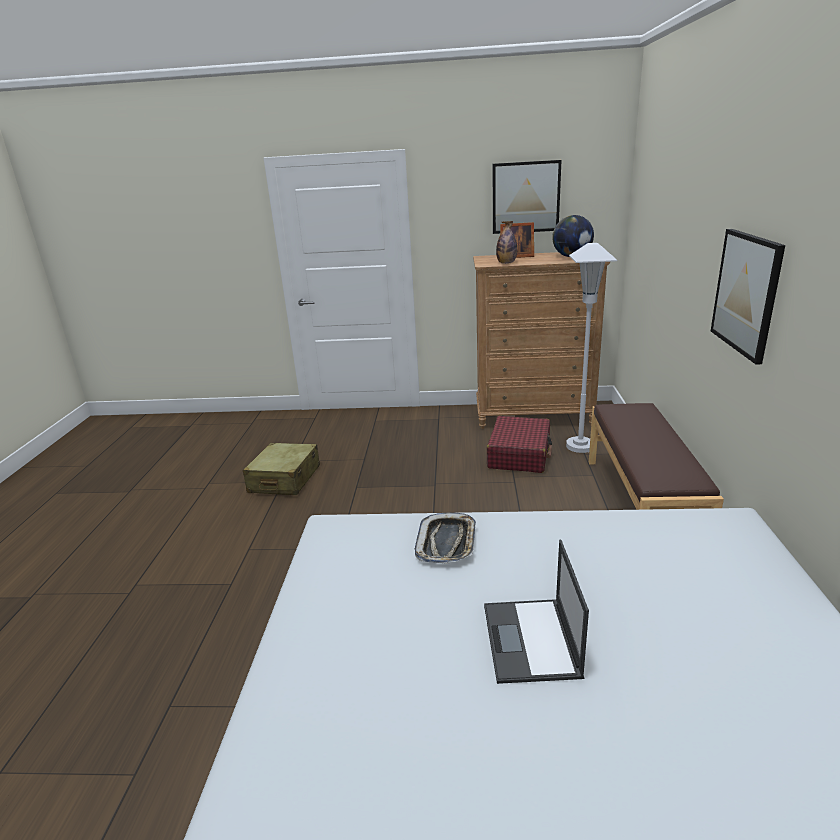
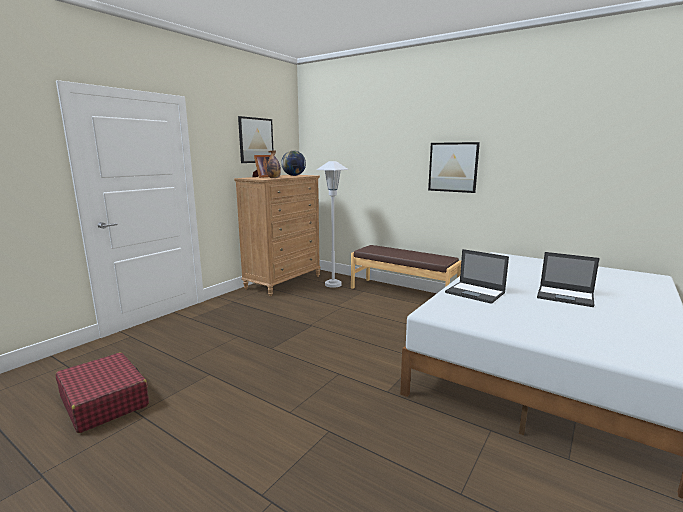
camera: 60 degrees left, 10 degrees down
beige suitcase [243,443,320,495] -> none
tray [415,512,476,564] -> laptop [445,249,509,304]
red suitcase [487,416,552,473] -> red suitcase moved to [56,352,149,433]

